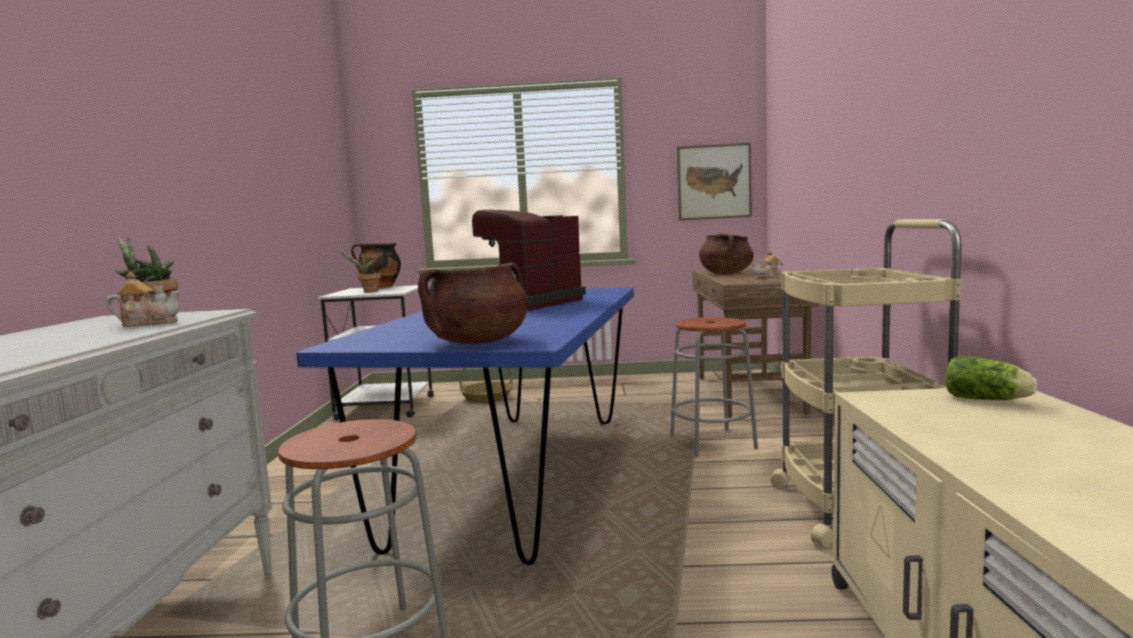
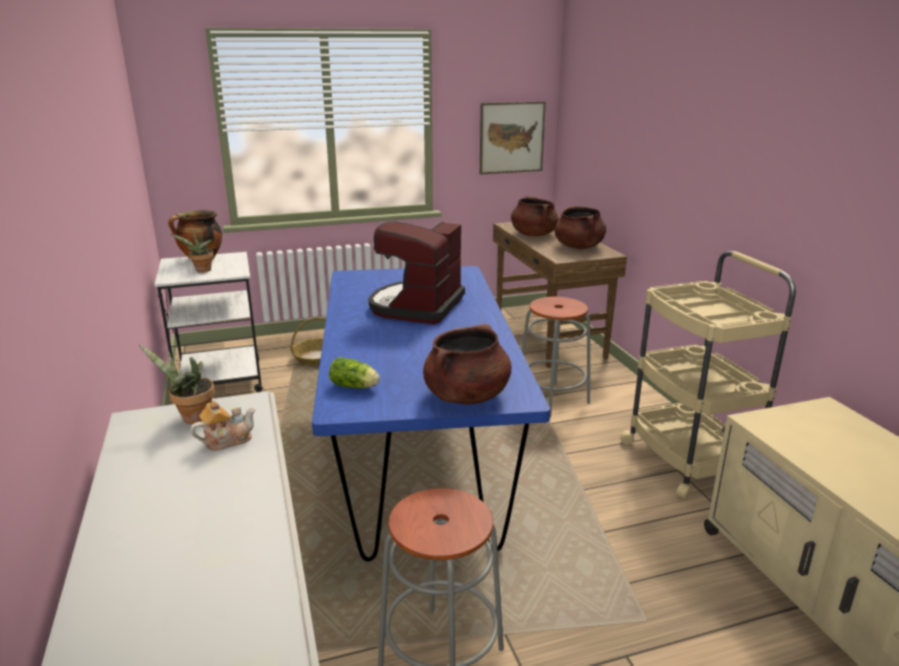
camera: 20 degrees left, 15 degrees up
teapot [751,251,784,278] -> brown cooking pot [555,206,606,249]
lettuce [945,356,1037,400] -> lettuce moved to [329,357,380,389]

